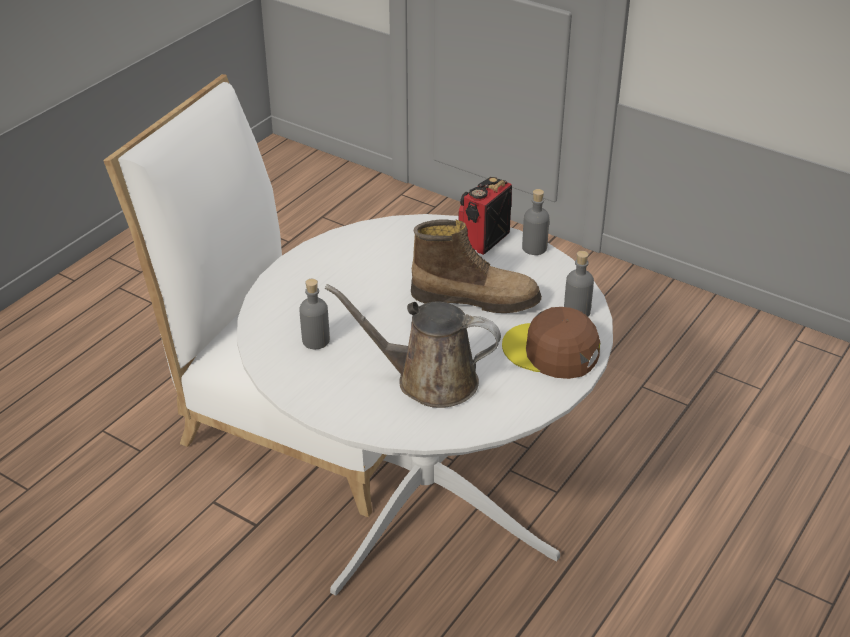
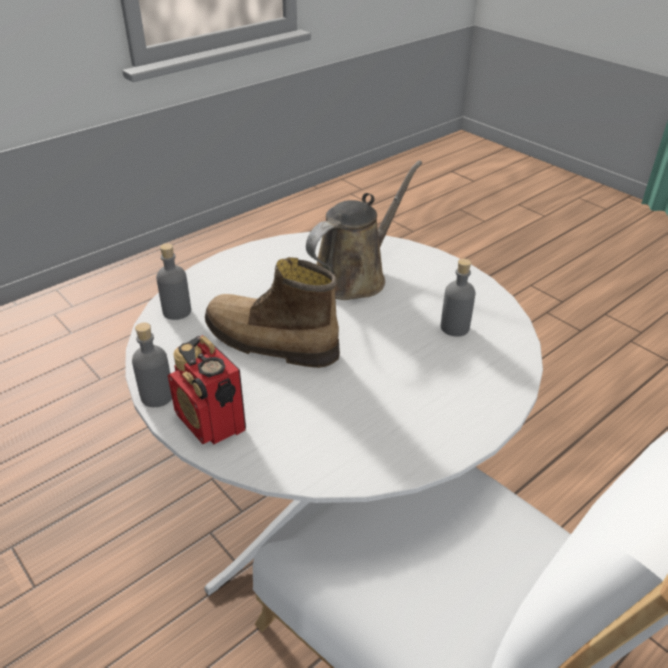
camera: 165 degrees left, 0 degrees up
brown watering can [325,284,501,408] -> brown watering can turned 75 degrees counterclockwise [306,160,422,300]
radio [458,177,512,255] -> radio turned 90 degrees clockwise [168,335,246,444]
brown cap [502,307,600,379] -> none

